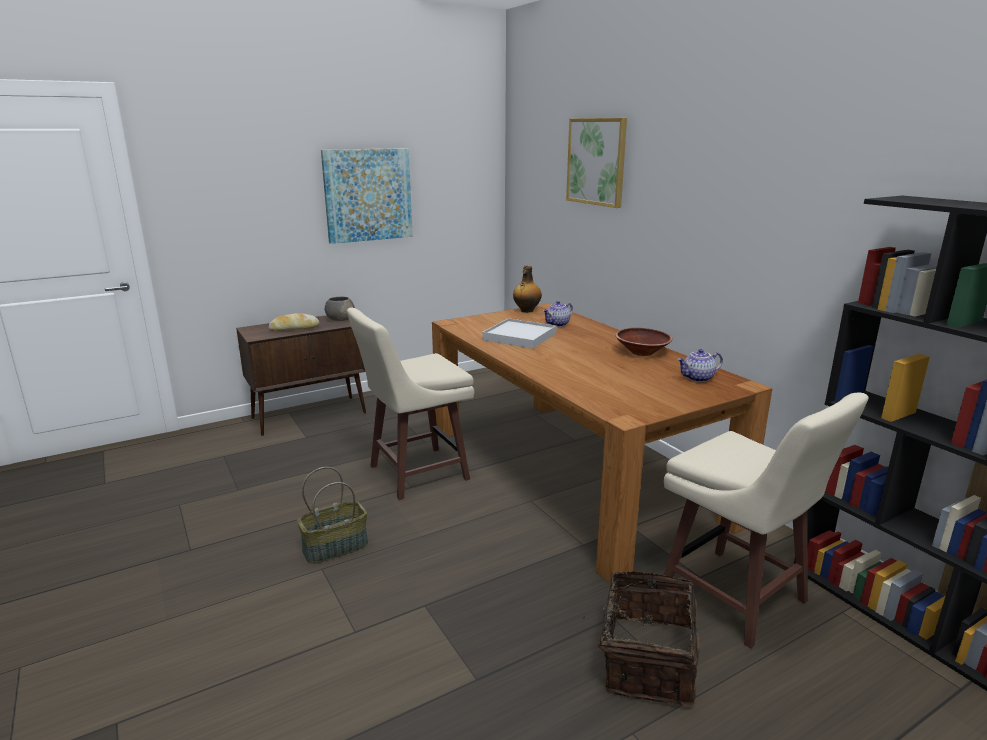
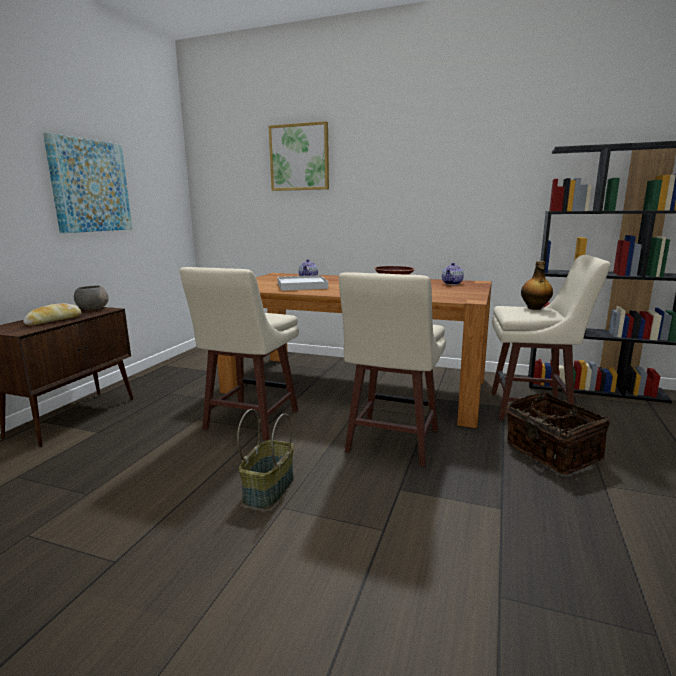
camera: 40 degrees left, 5 degrees down
bottle [513,266,542,313] -> bottle moved to [521,261,553,310]
none -> beige stool [339,272,446,466]

